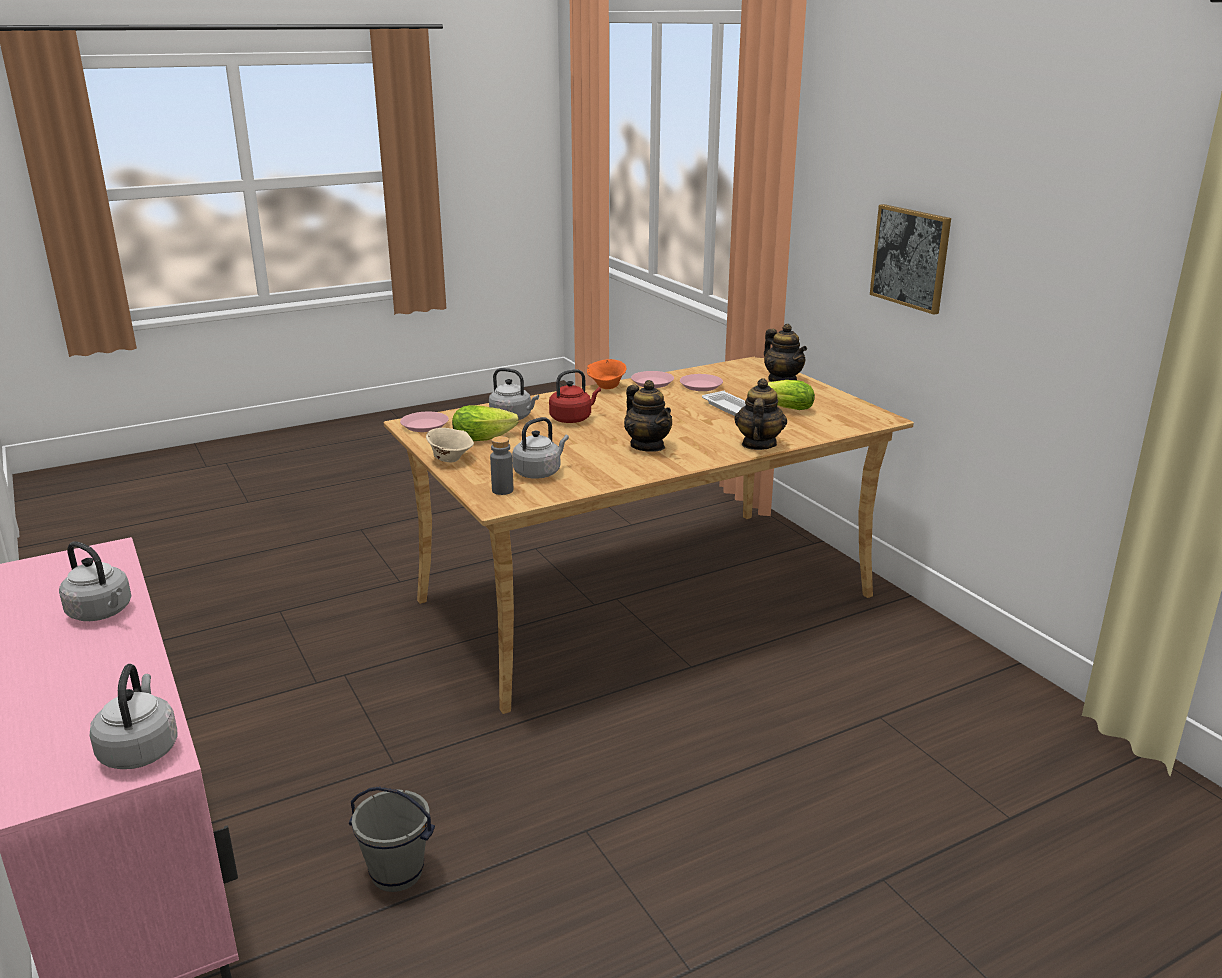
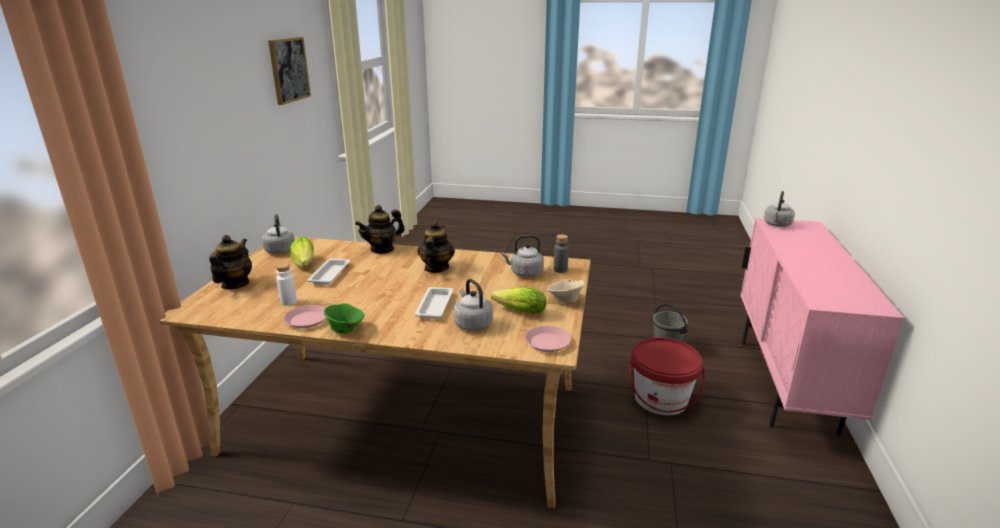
camera: 140 degrees left, 0 degrees up
grey kettle [59,541,131,621] -> grey kettle moved to [262,214,295,254]
red kettle [549,369,601,423] -> white tray [414,287,453,319]
orange bowl [587,359,626,389] -> green bowl [324,303,364,334]
pink plate [680,374,723,391] -> white bottle [276,263,297,306]
picture [870,204,951,315] -> picture moved to [268,37,311,105]
none -> red bucket [629,337,705,415]

